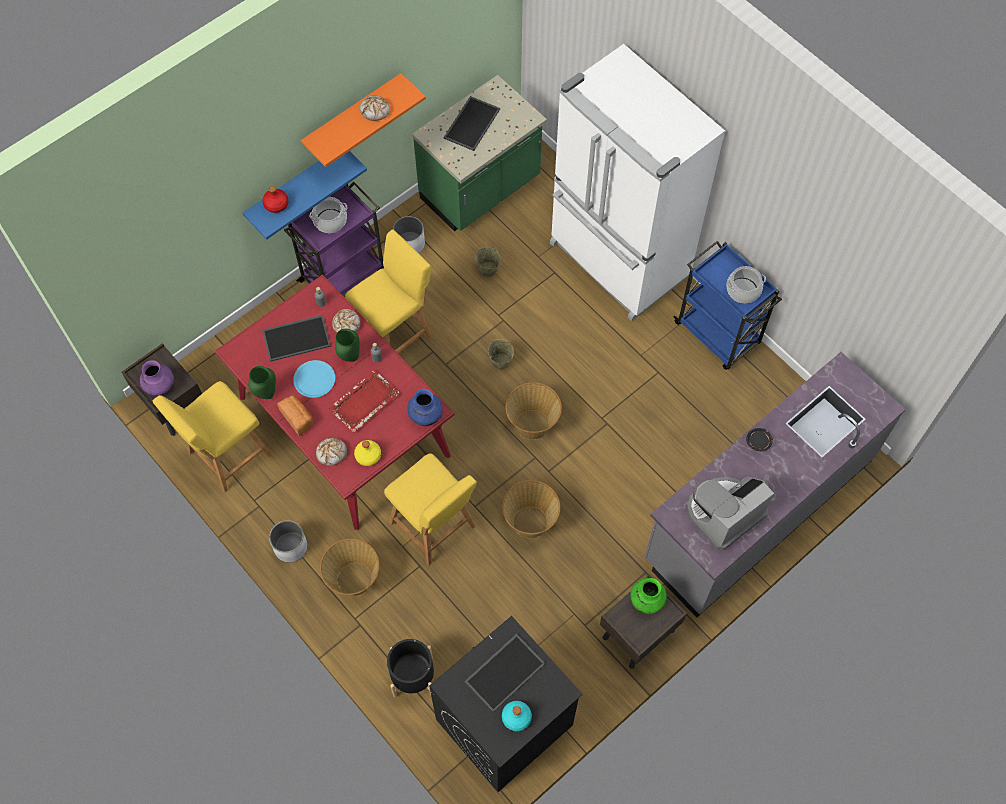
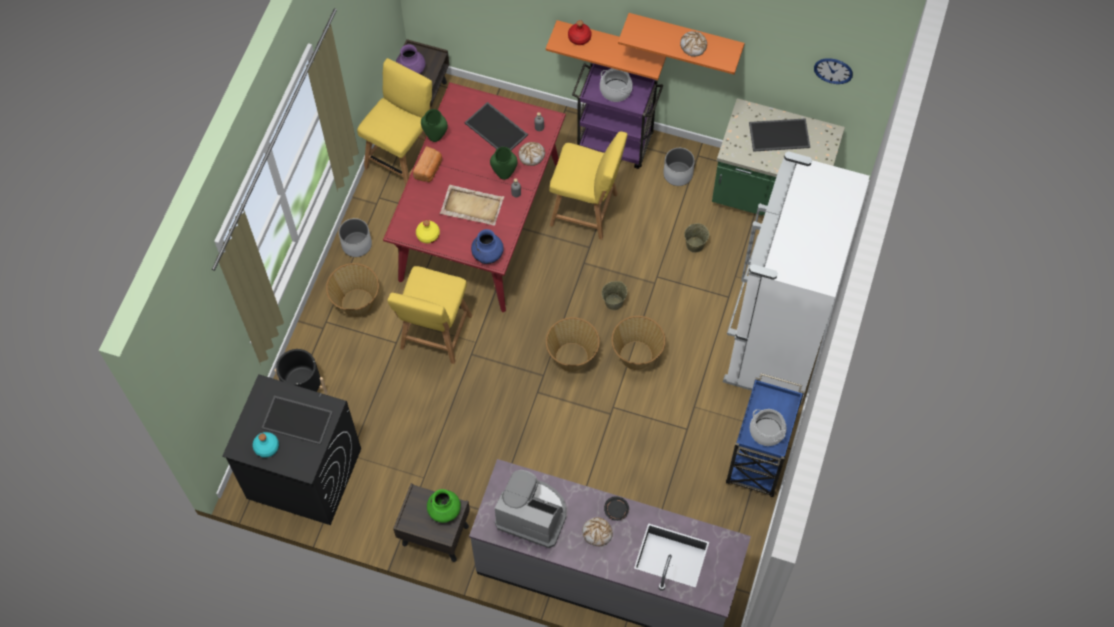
camera: 60 degrees right, 0 degrees up
yellow chair [153,381,272,493] -> yellow chair turned 105 degrees clockwise [357,58,432,186]
blue shelf [243,151,367,240] -> orange shelf [546,20,666,80]
blue plate [293,360,335,398] -> none
bread [316,438,347,466] -> bread moved to [582,517,612,546]
red tray [328,369,400,433] -> beige tray [440,185,504,226]
basket [502,480,560,539] -> basket moved to [611,316,665,370]
none -> wall clock [814,58,853,84]

